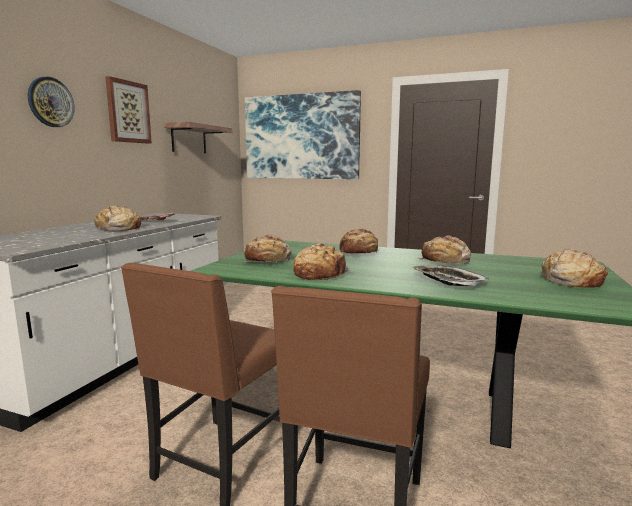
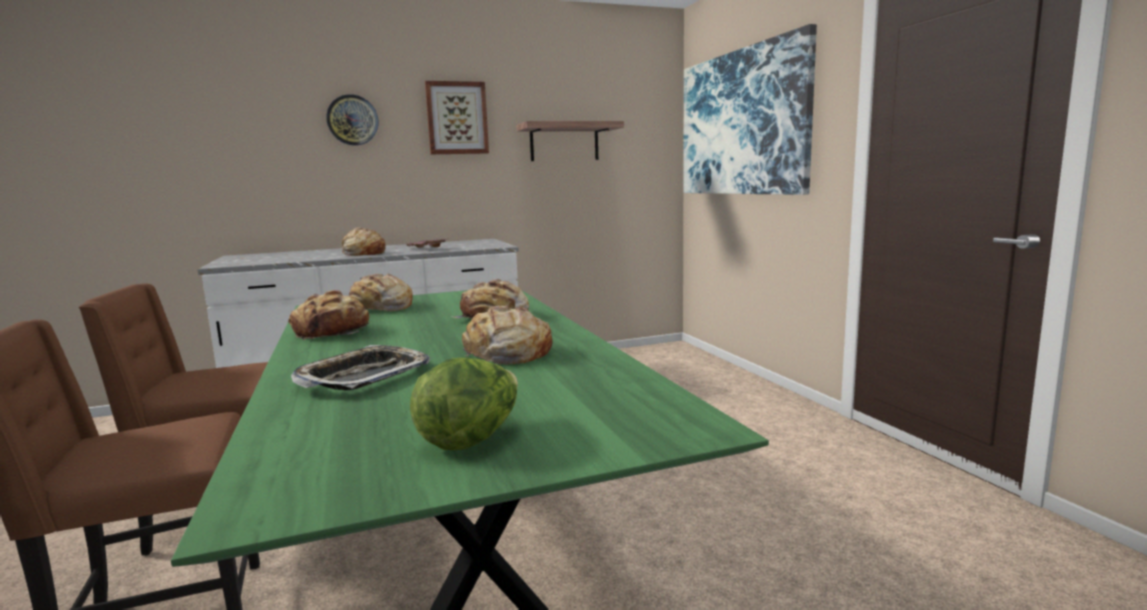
camera: 50 degrees right, 0 degrees up
bread [539,249,608,288] -> lettuce [410,358,518,450]

